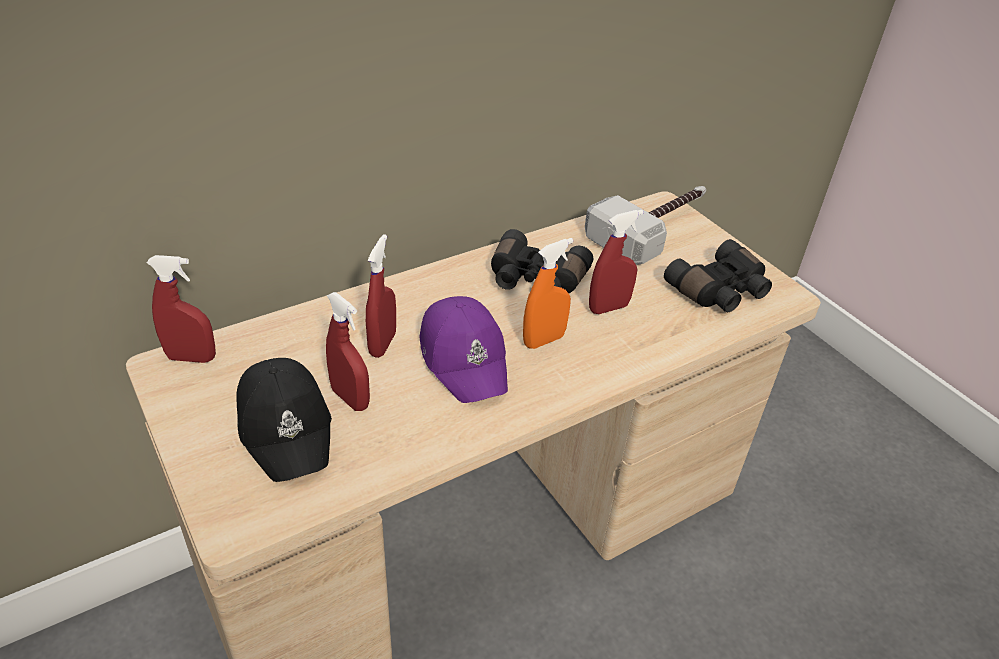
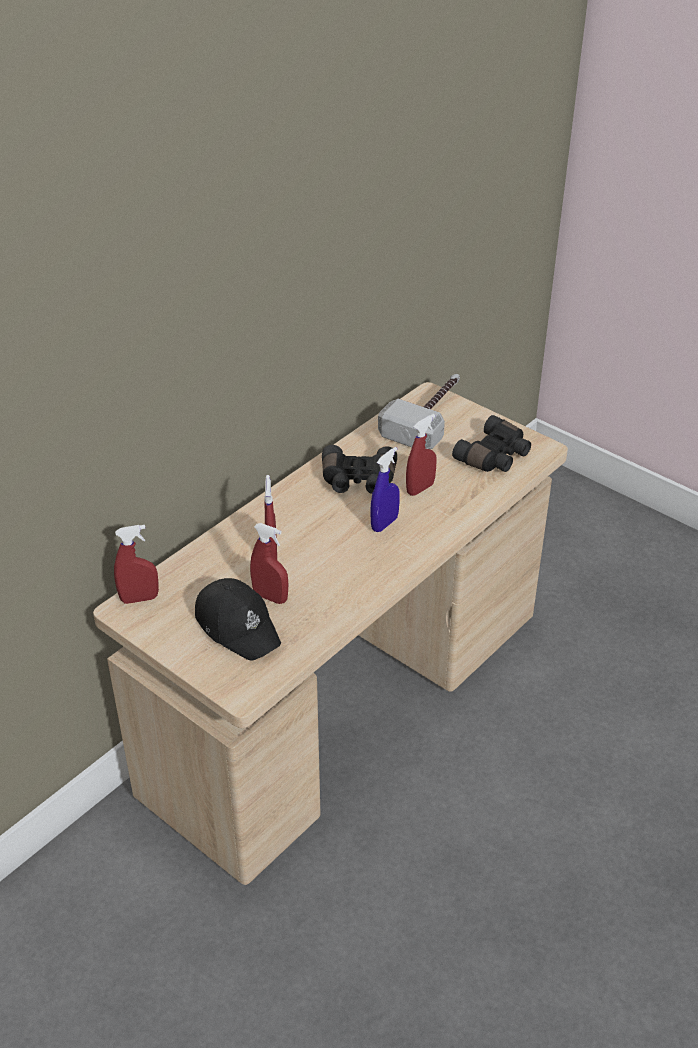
camera: 15 degrees left, 0 degrees up
purple cap [420,296,508,403] -> none
orange spray bottle [523,238,573,349] -> blue spray bottle [371,447,400,532]

